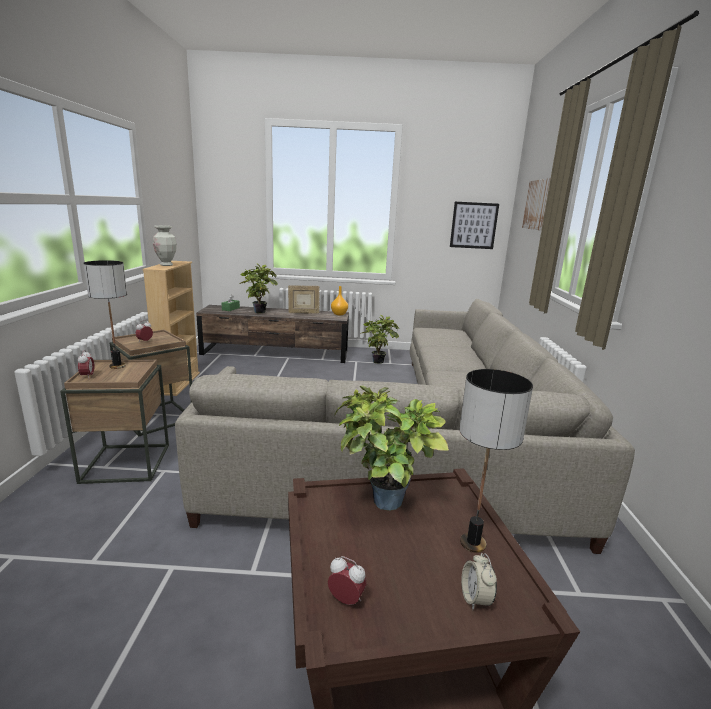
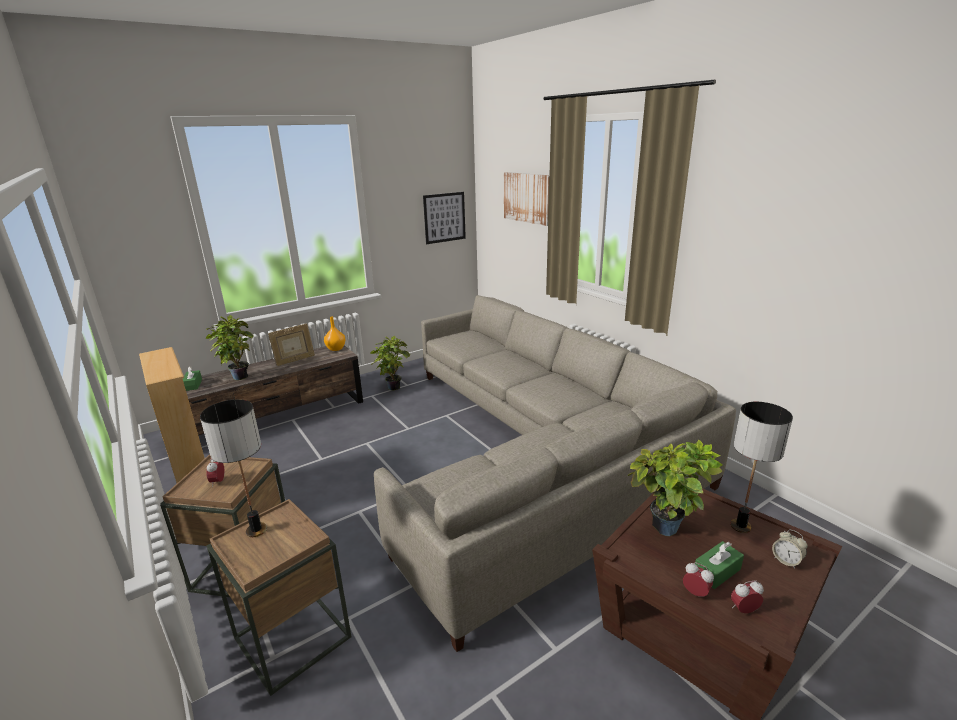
camera: 35 degrees left, 5 degrees up
alarm clock [78,350,95,378] -> alarm clock moved to [683,562,714,597]
vase [153,225,177,266] -> none
none -> green tissue box [695,541,744,589]

